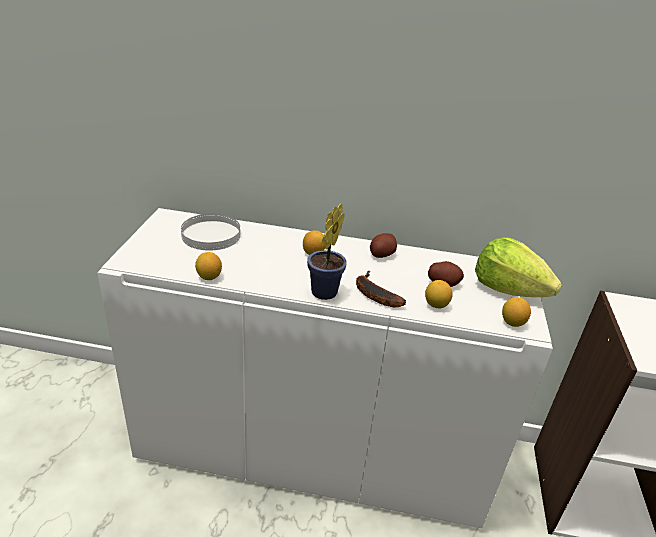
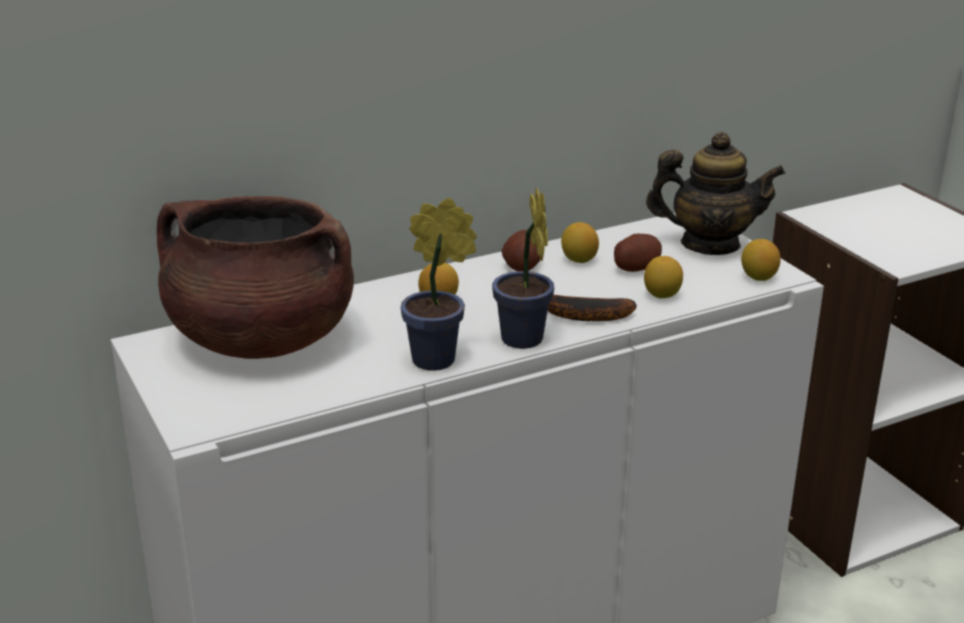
camera: 35 degrees left, 5 degrees down
white plate [181,214,240,251] -> brown cooking pot [157,196,354,359]
lemon [195,252,222,280] -> lemon moved to [561,222,599,263]
lettuce [475,237,562,297] -> teapot [646,132,785,255]
none -> potted plant [400,198,477,371]

